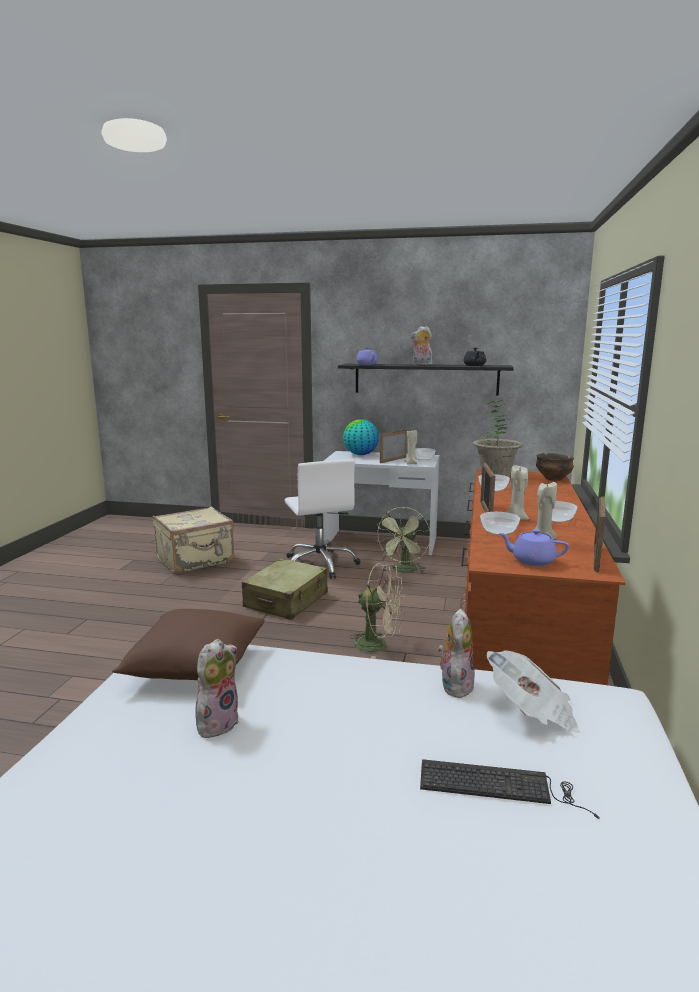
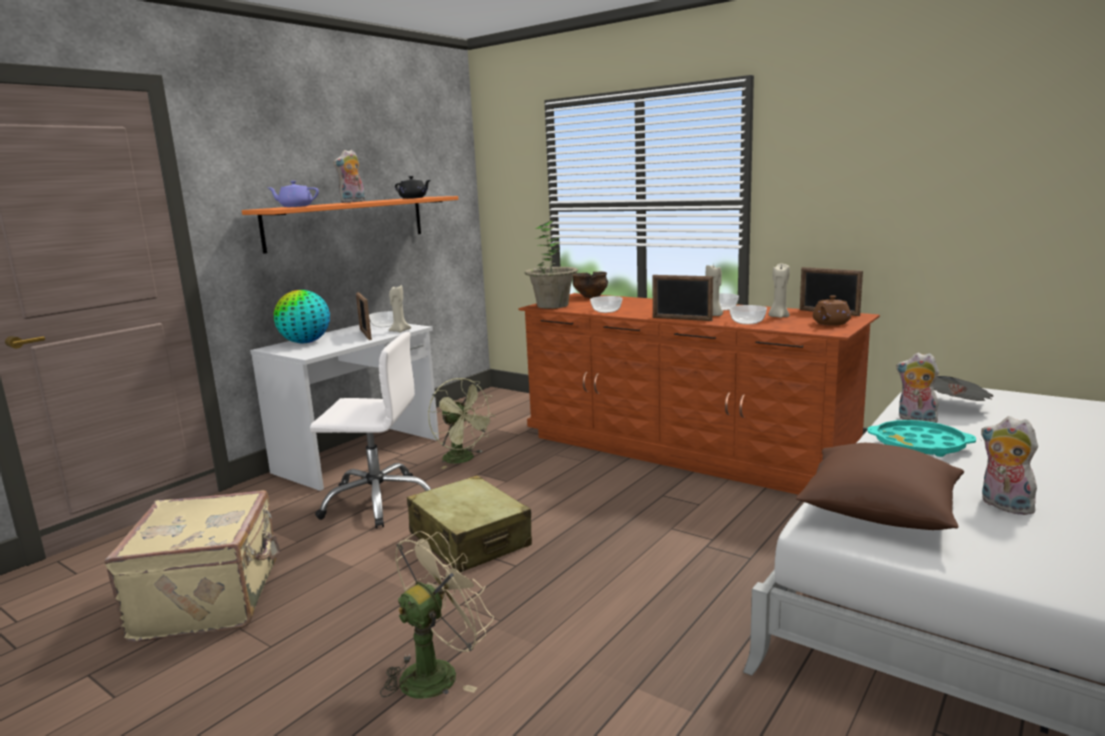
camera: 65 degrees left, 0 degrees up
black shelf [338,364,514,396] -> orange shelf [242,196,458,254]
beige fan [349,563,405,659] -> beige fan moved to [380,531,494,699]
keyboard [420,759,600,819] -> none
purple teapot [498,529,569,566] -> brown teapot [813,295,851,326]
none -> turquoise tray [867,420,976,457]

